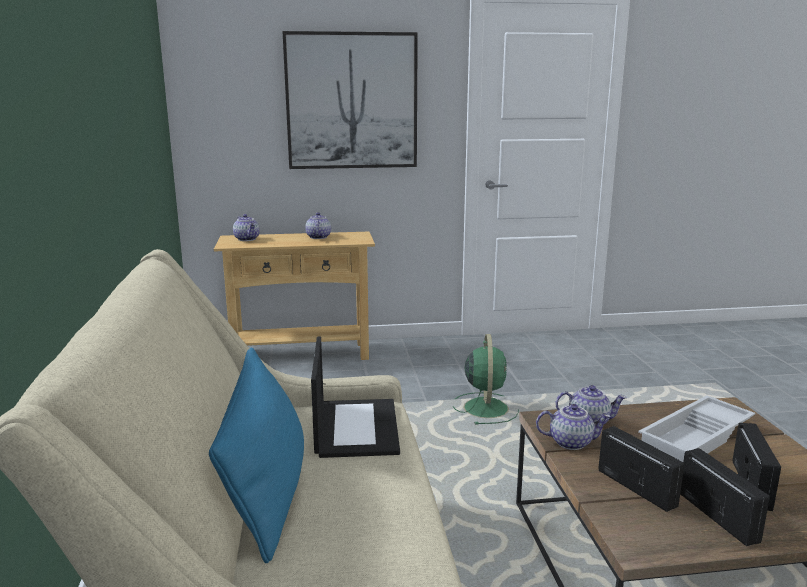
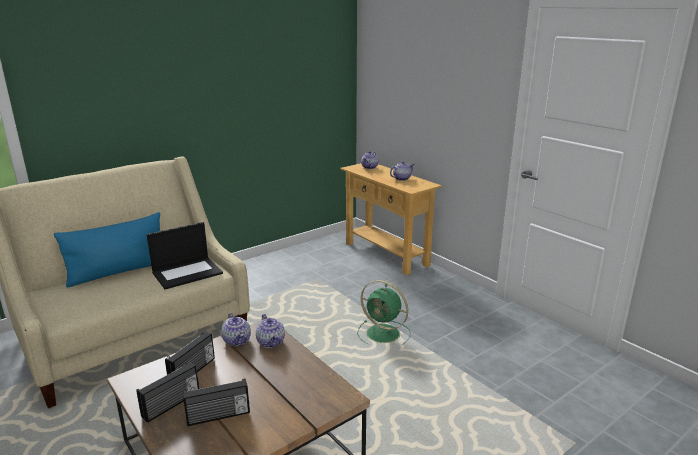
camera: 60 degrees right, 5 degrees up
picture [282,31,418,169] -> none
green fan [453,334,519,425] -> green fan turned 60 degrees clockwise [357,280,411,345]
white tray [638,395,755,462] -> none

